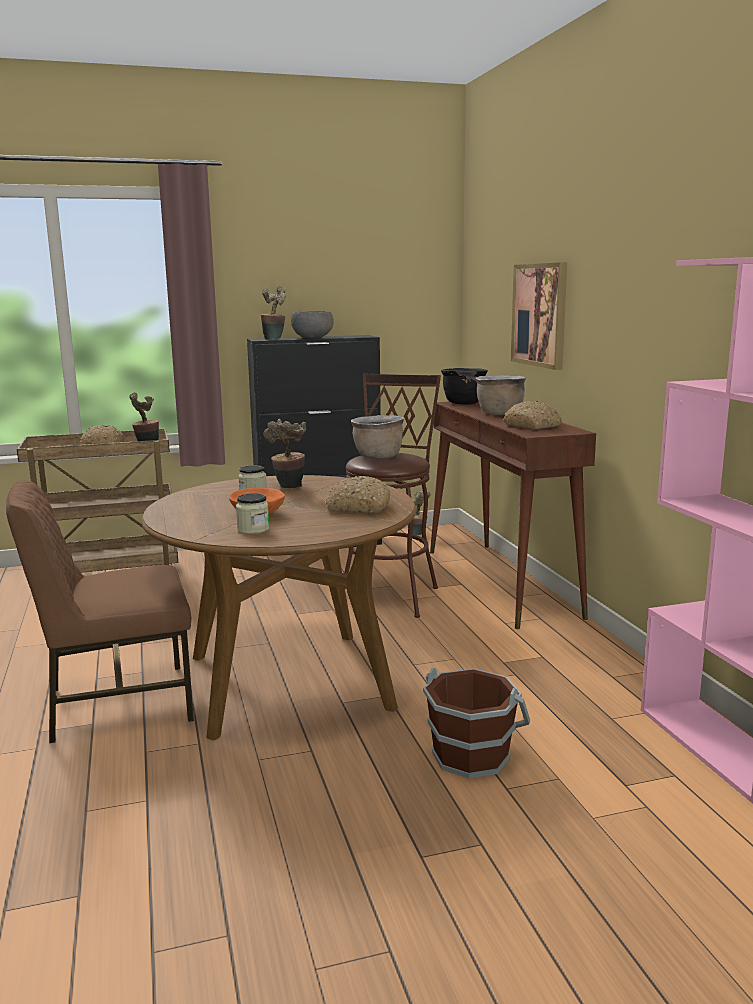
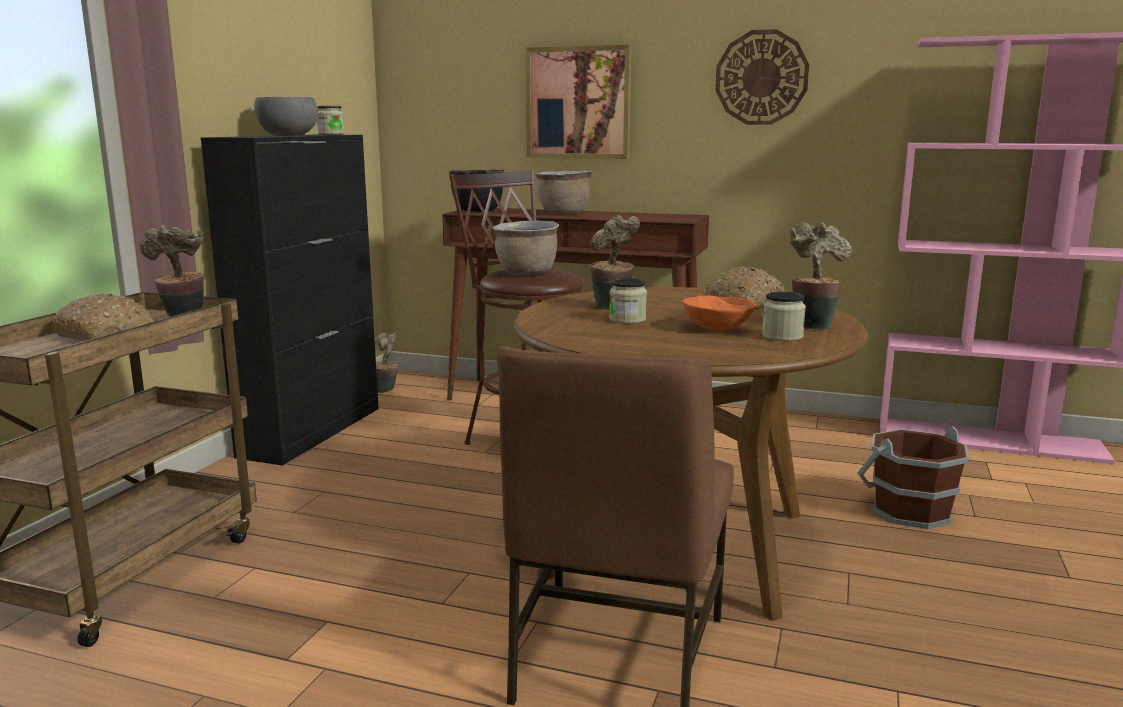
camera: 55 degrees left, 0 degrees up
potted plant [261,285,285,340] -> potted plant moved to [790,222,852,330]
bread [503,401,562,429] -> none
none -> jar [317,106,344,135]
none -> wall clock [715,29,809,125]

